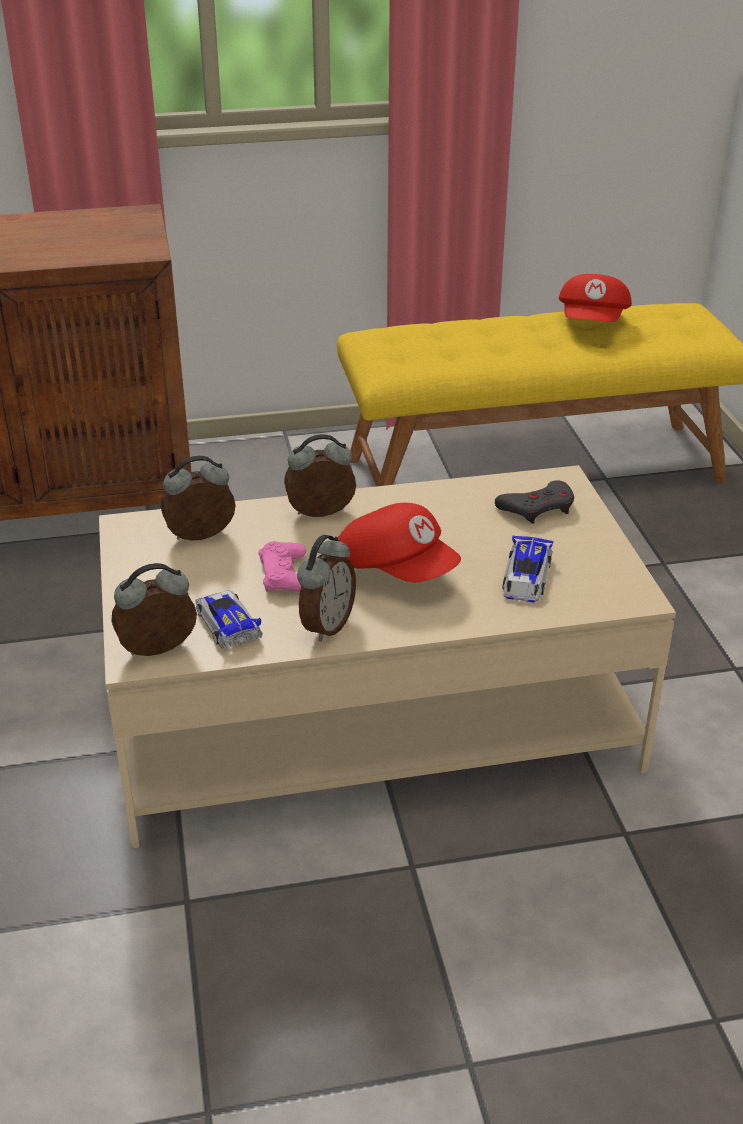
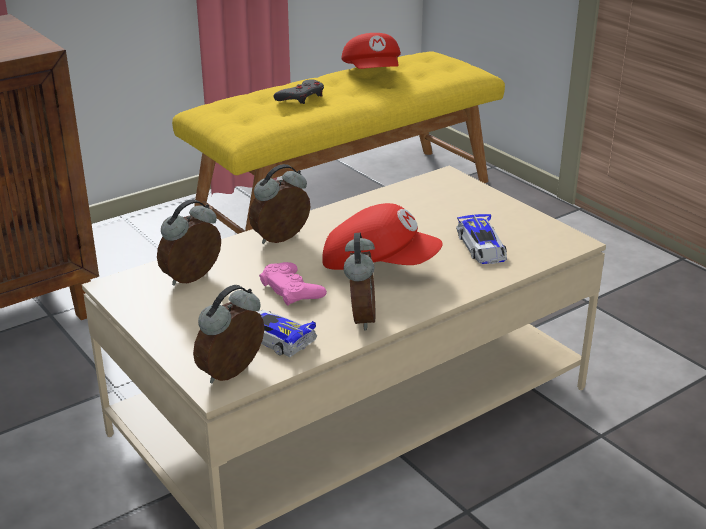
camera: 25 degrees left, 5 degrees down
grey game controller [495,480,574,524] -> grey game controller moved to [274,79,324,104]

